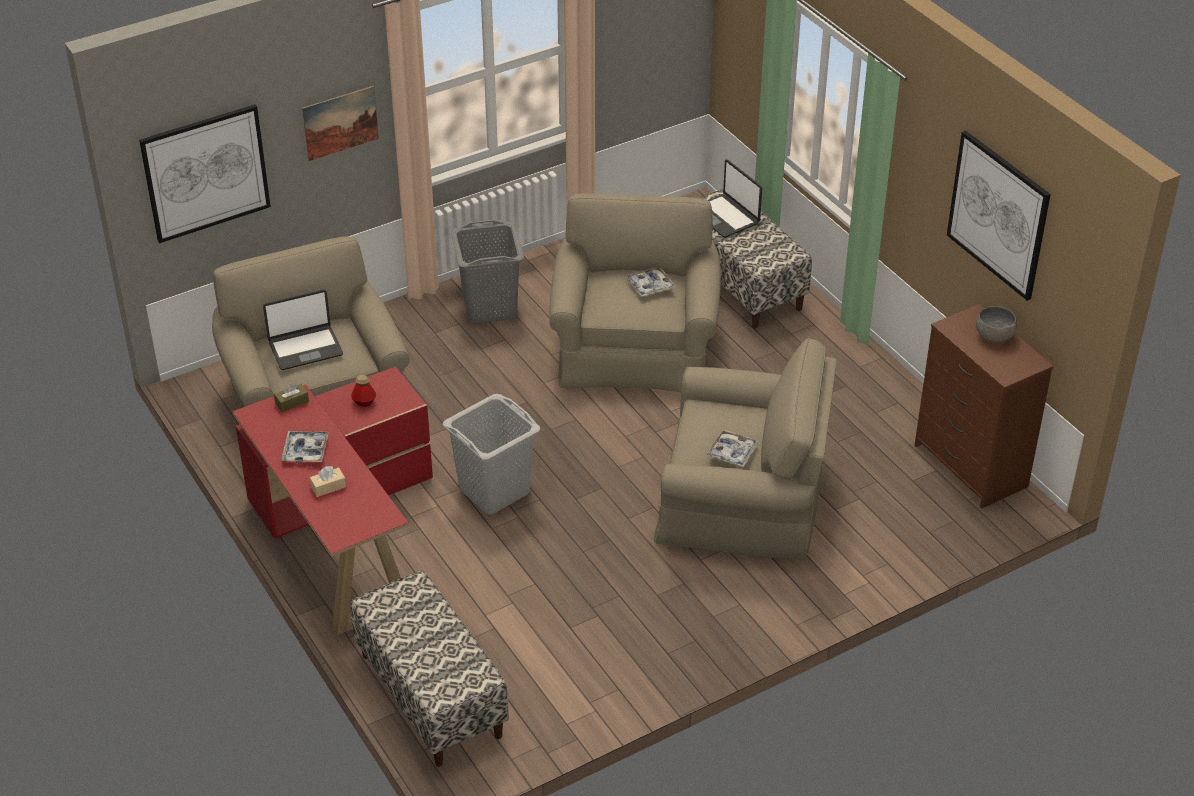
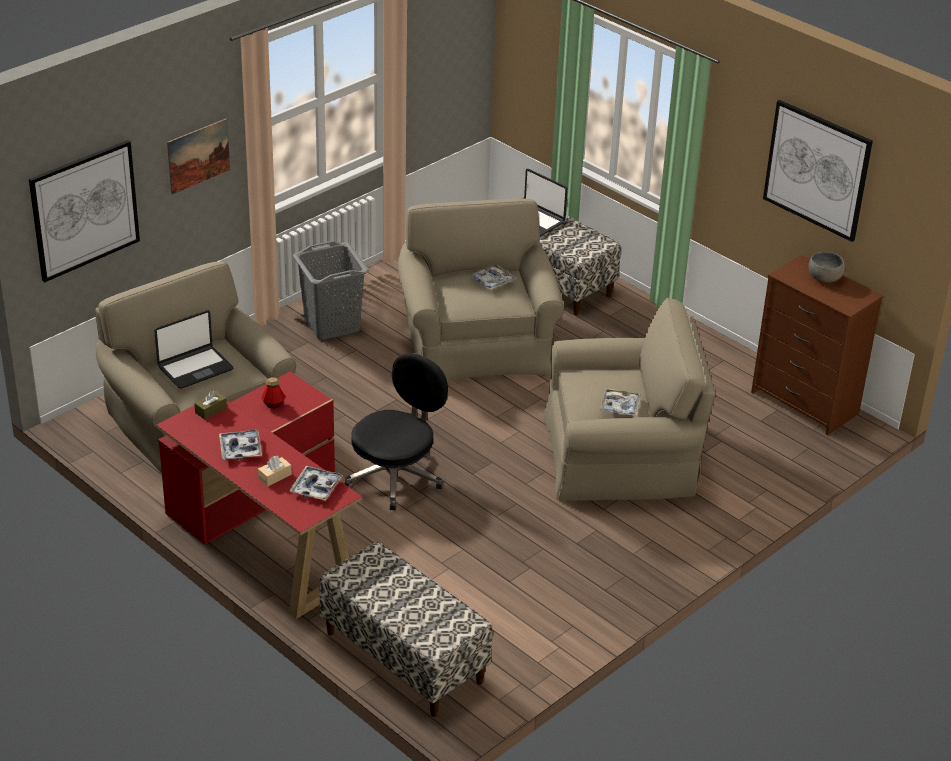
camera: 15 degrees left, 5 degrees down
grey laundry basket [443,394,540,515] -> black office chair [345,353,448,510]
none -> tray [289,466,343,501]

